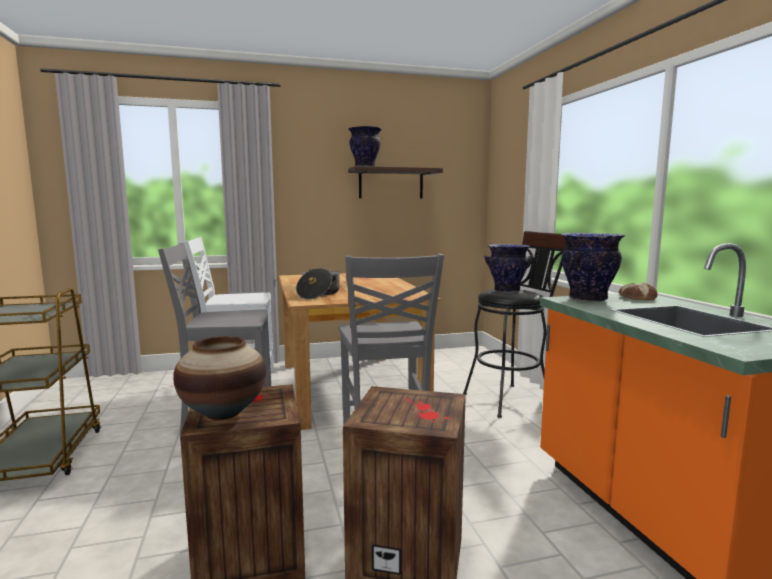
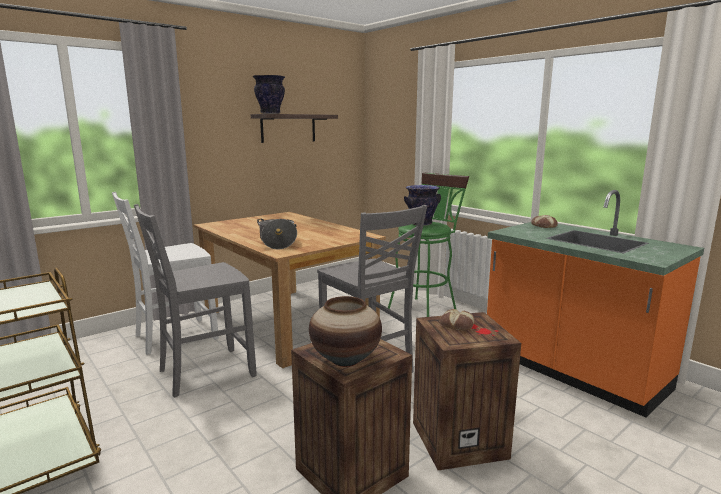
camera: 25 degrees left, 5 degrees up
black stool [463,231,567,418] -> green stool [388,172,469,317]
vase [561,233,625,302] -> none
none -> bread [440,309,475,331]

